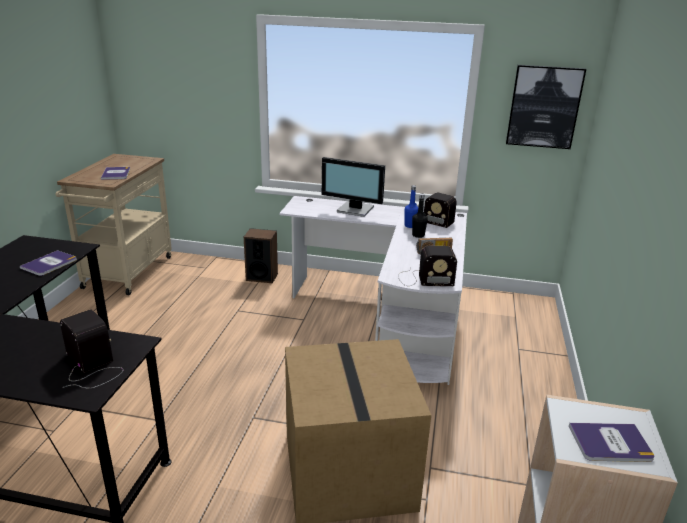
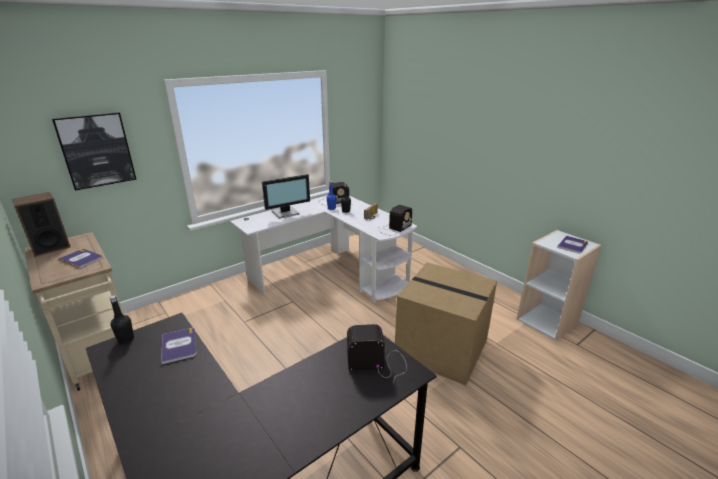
camera: 50 degrees left, 0 degrees up
speaker [244,228,278,283] -> speaker moved to [12,192,70,257]
picture [506,65,586,149] -> picture moved to [52,112,136,190]
none -> black bottle [109,295,134,344]

